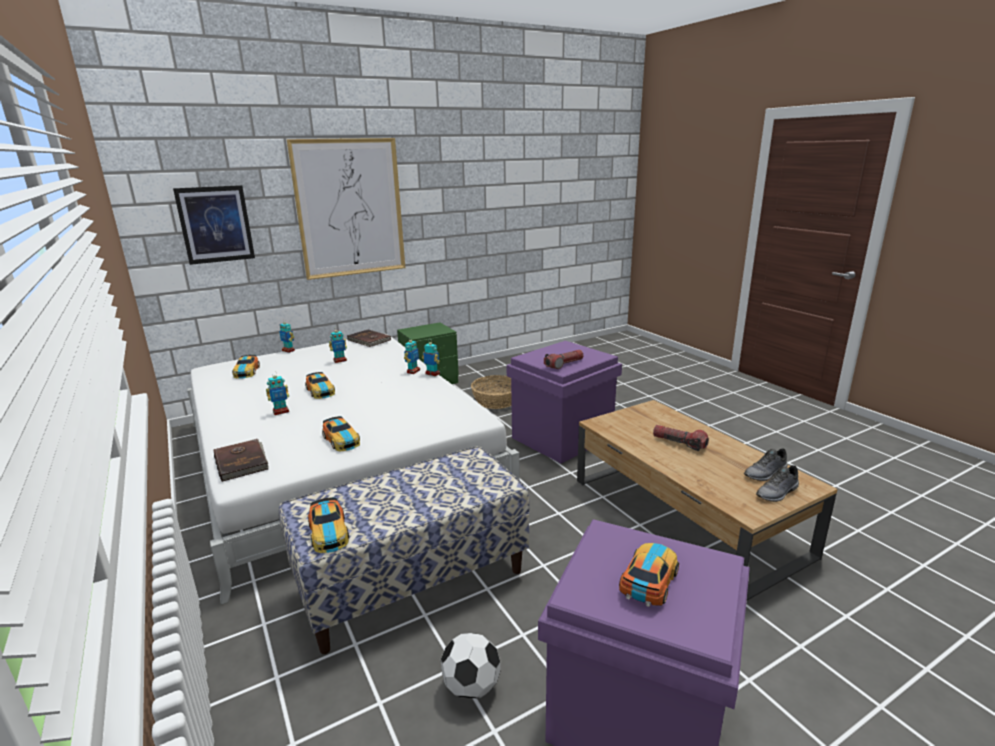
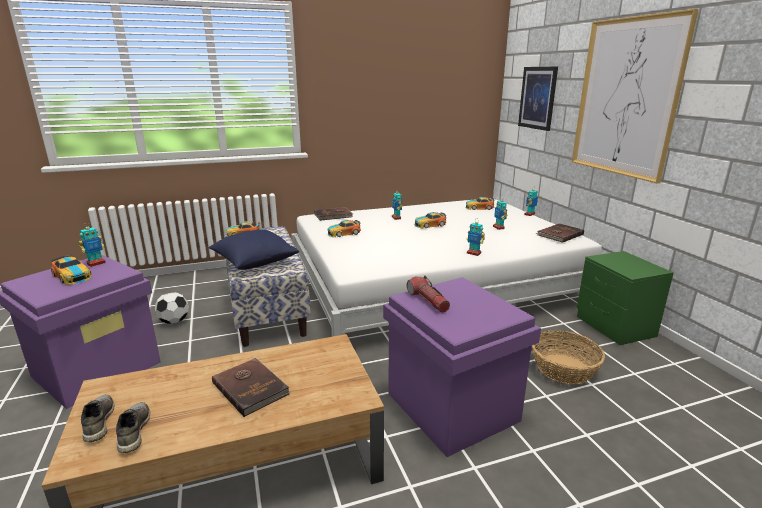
camera: 100 degrees right, 0 degrees up
toy robot [422,340,440,376] -> toy robot moved to [78,224,106,267]
flashlight [653,425,709,451] -> brown book [212,358,290,417]
none -> blue pillow [209,230,299,270]

